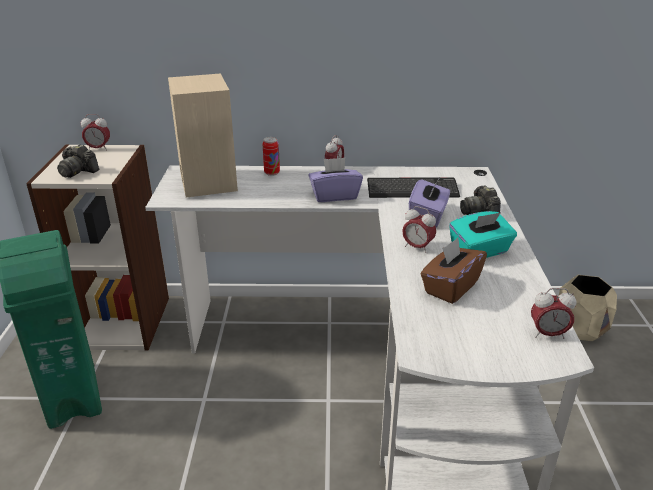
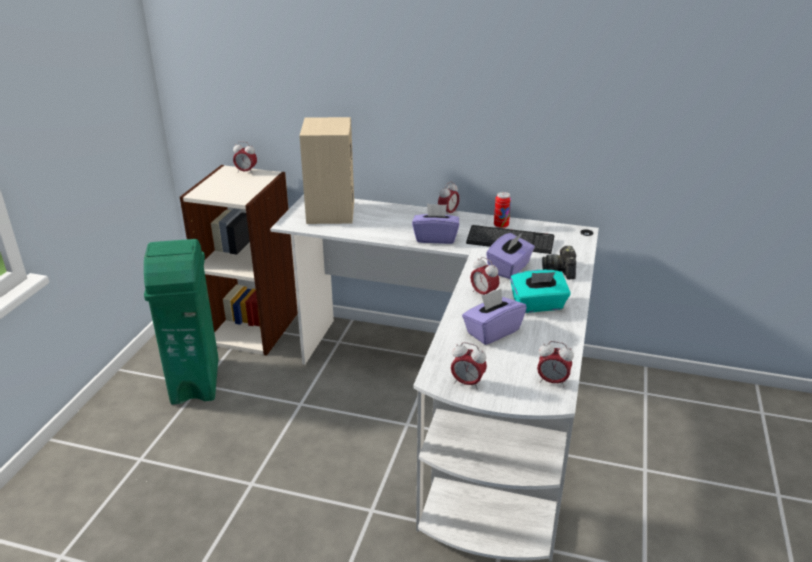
camera: 15 degrees right, 0 degrees up
camera [57,144,99,178] -> none
can [263,137,280,176] -> can moved to [494,192,511,229]
brown tissue box [421,238,487,304] -> purple tissue box [462,289,527,345]
beige planter [558,275,617,341] -> none
none -> alarm clock [451,342,487,390]

